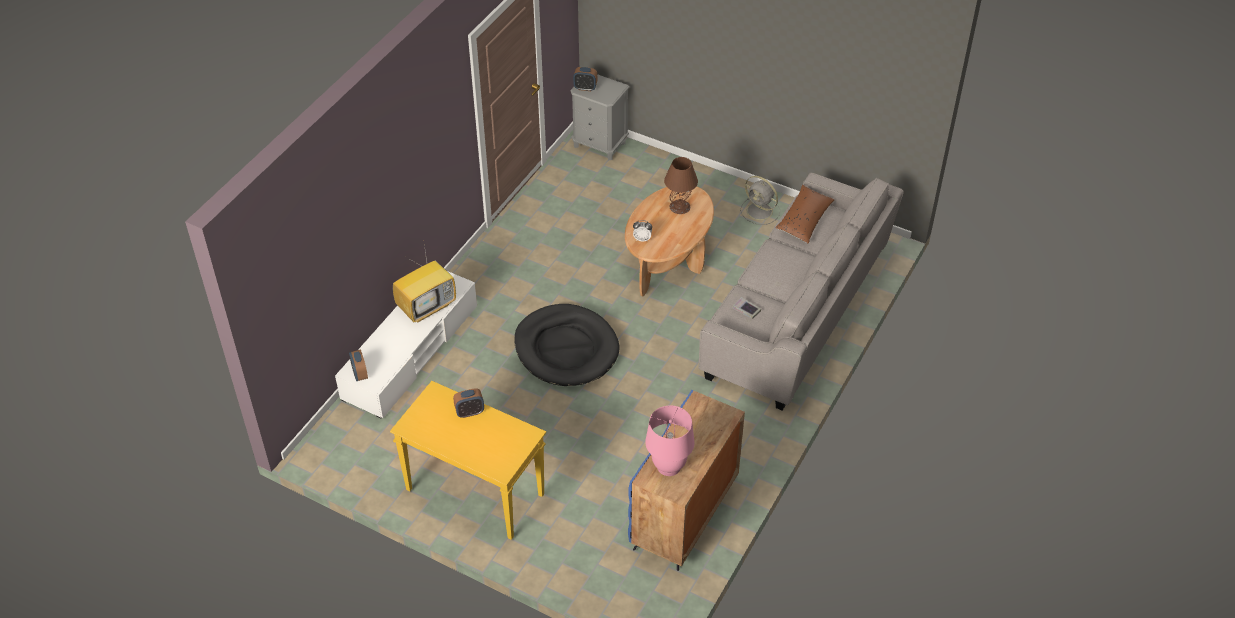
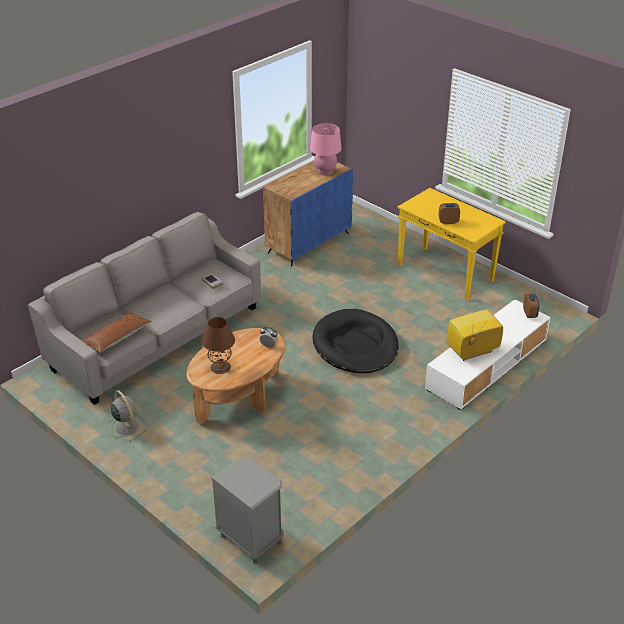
camera: 165 degrees left, 10 degrees down
alarm clock [573,67,597,91] -> none

